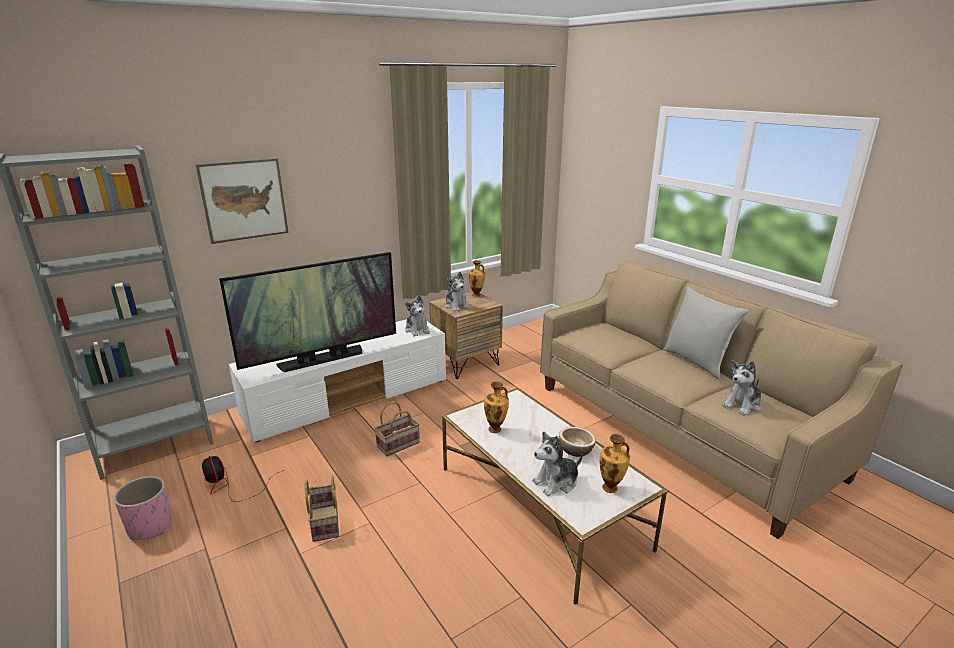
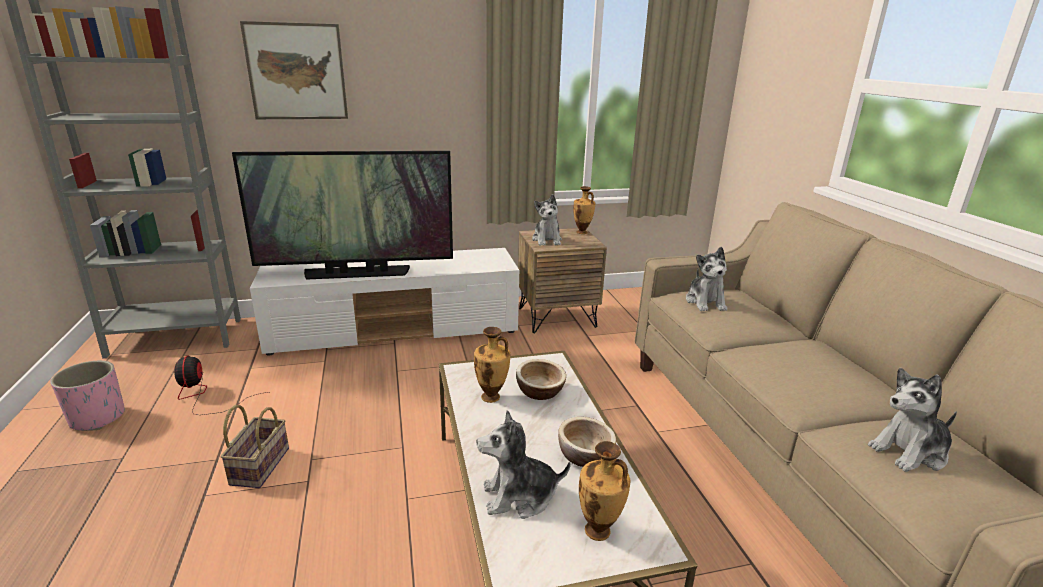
camera: 20 degrees right, 0 degrees up
basket [374,402,420,456] -> none
plush toy [405,296,430,336] -> plush toy moved to [686,247,727,311]
grey pillow [663,286,748,379] -> none
none -> bowl [516,359,566,400]

